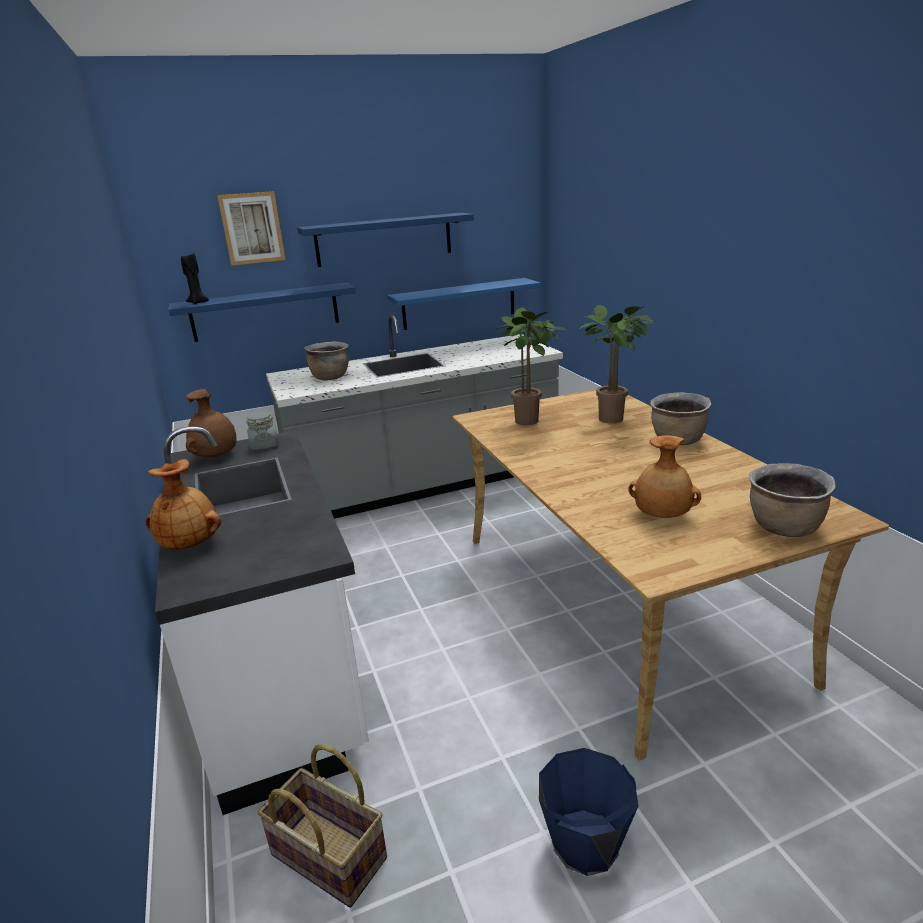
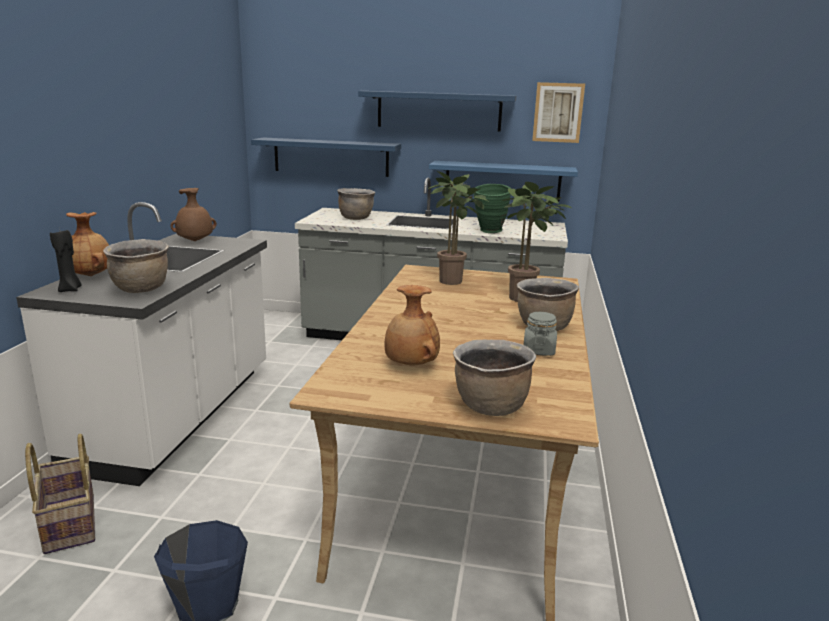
camera: 30 degrees right, 5 degrees down
black candle [181,253,209,304] -> black candle moved to [50,230,81,292]
picture [217,191,285,266] -> picture moved to [532,82,585,143]
grey jar [246,411,279,450] -> grey jar moved to [524,312,557,356]
none -> brown cooking pot [103,239,169,293]
none -> green vase [474,184,511,233]

